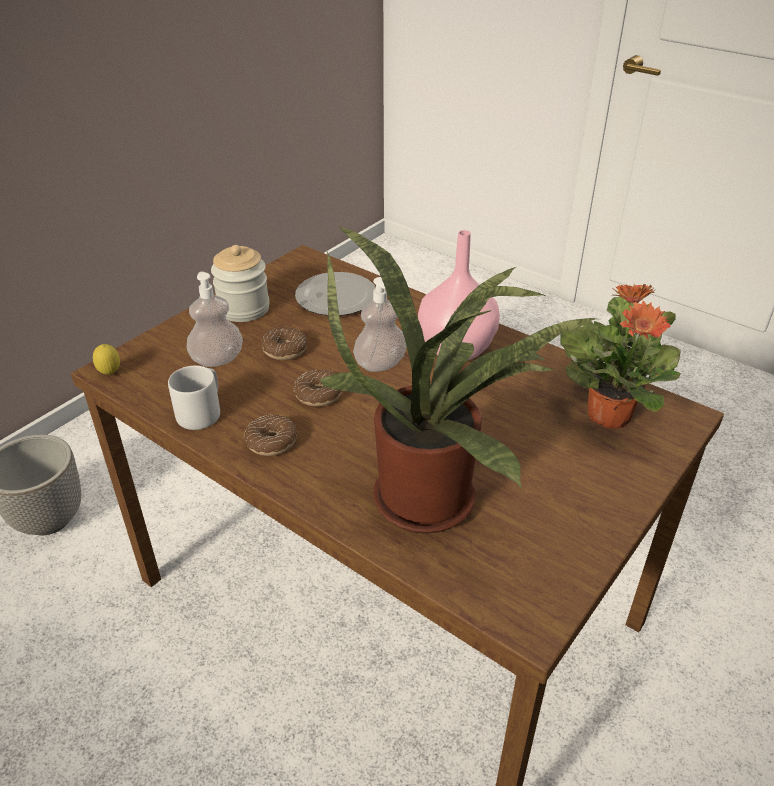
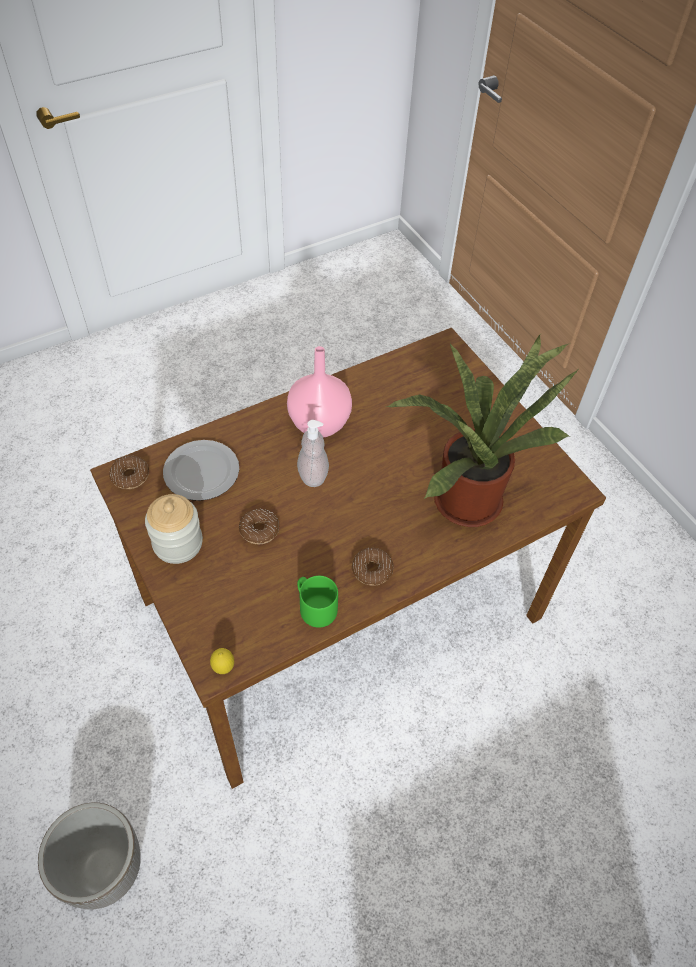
camera: 70 degrees left, 15 degrees up
grey mug [168,366,220,430] -> green mug [297,576,338,628]
soap dispenser [187,272,243,367] -> none
donut [294,369,342,407] -> donut moved to [109,456,149,489]
potted plant [560,284,681,429] -> none

